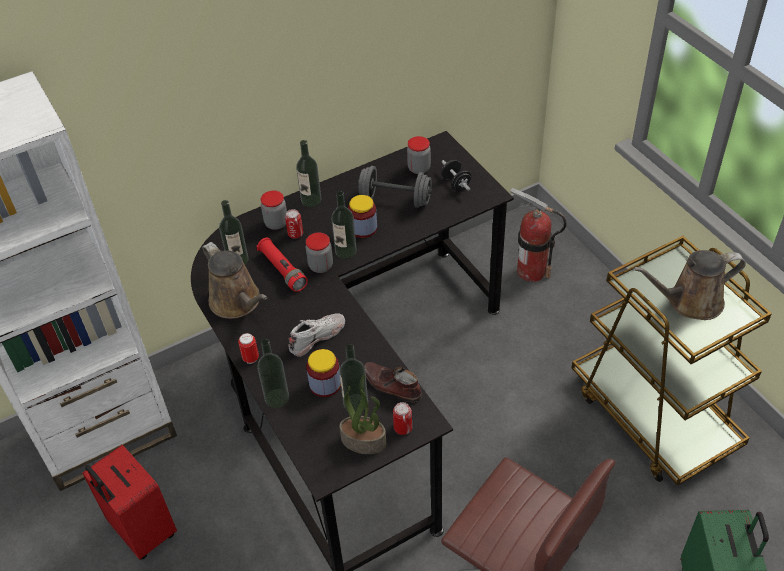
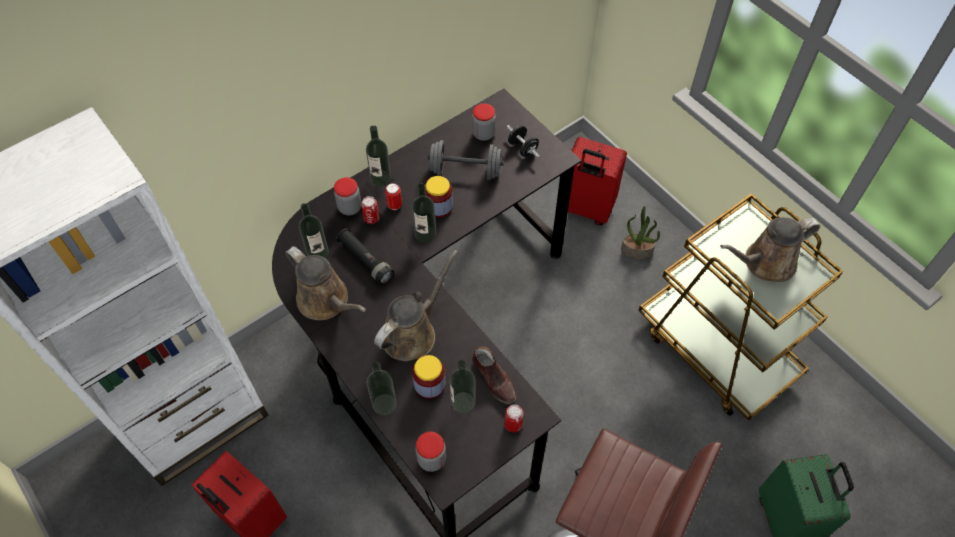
camera: 10 degrees left, 10 degrees up
can [238,333,259,364] -> can moved to [385,183,402,210]
red flashlight [256,238,308,292] -> black flashlight [336,228,394,285]
white shoe [288,313,345,357] -> brown watering can [374,250,458,361]
jar [306,232,333,273] -> jar moved to [415,432,446,472]
potted plant [339,375,387,454] -> potted plant moved to [621,206,660,259]
brown shoe [364,362,422,403] -> brown shoe turned 150 degrees counterclockwise [472,346,517,404]
fire extinguisher [510,188,567,282] -> red suitcase [568,137,627,225]

